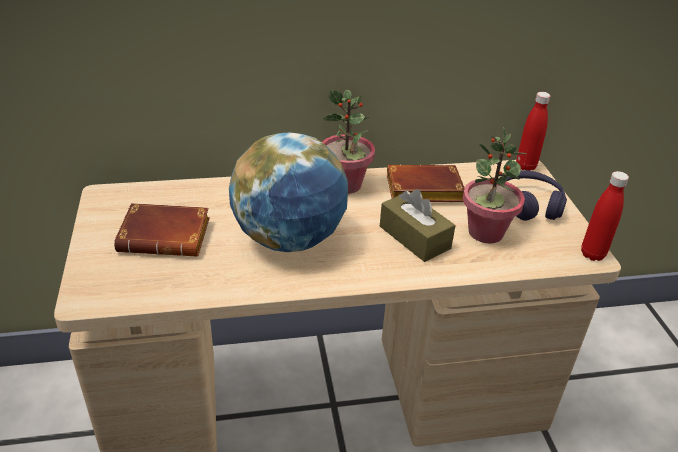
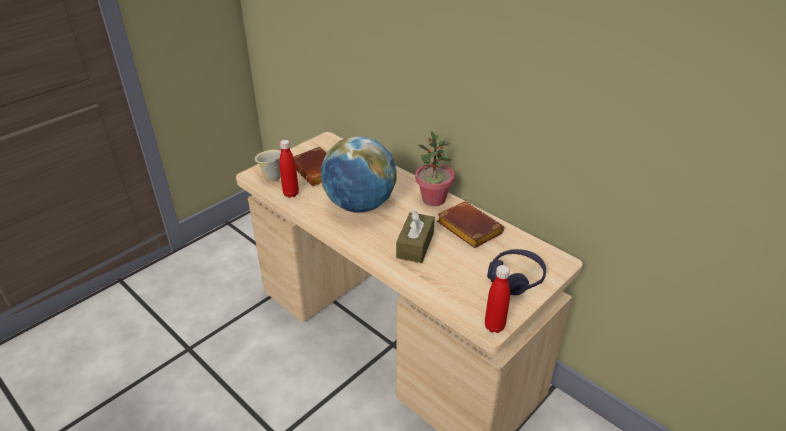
camera: 55 degrees right, 0 degrees up
potted plant [463,127,527,243] -> none
red bottle [516,92,550,171] -> red bottle moved to [279,140,299,197]
none -> beige mug [255,150,281,181]

